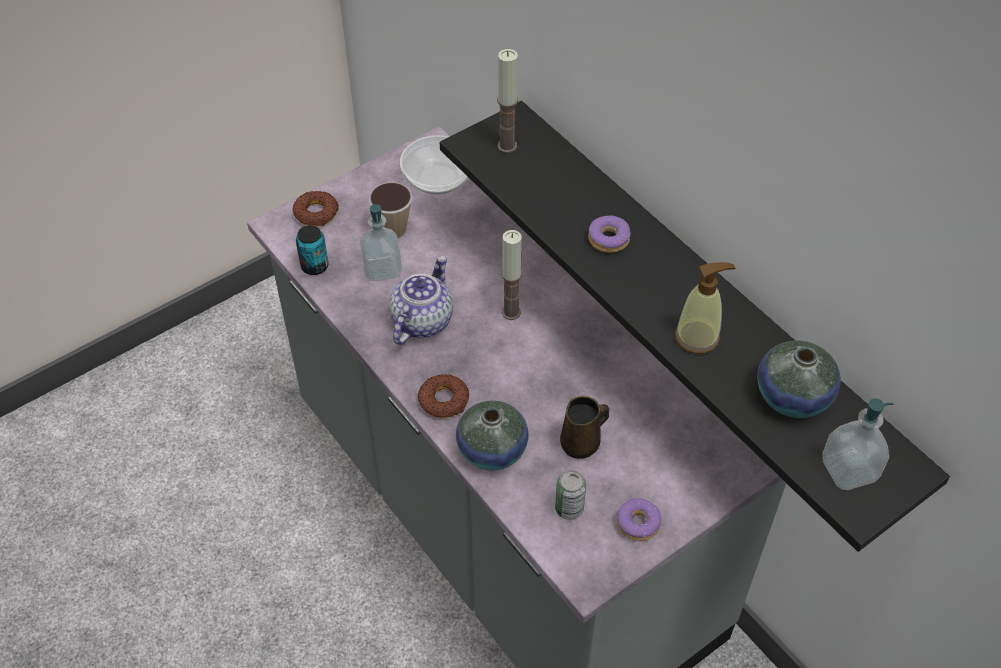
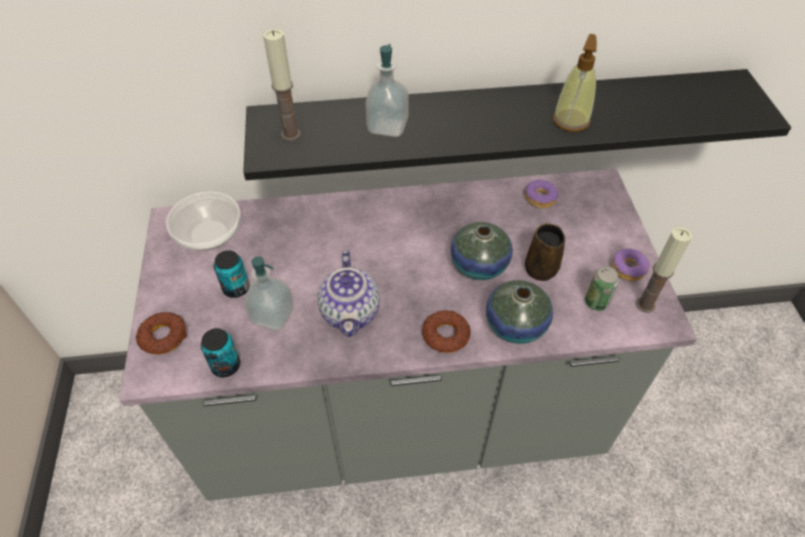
camera: 60 degrees left, 0 degrees up
cup [369,182,413,238] -> can [214,250,249,298]
teapot [389,256,453,345] -> teapot turned 150 degrees counterclockwise [317,250,380,337]
candle [501,230,522,320] -> candle moved to [636,227,692,313]
donut [588,215,631,253] -> donut moved to [525,180,559,208]
vase [758,340,841,418] -> vase moved to [450,222,513,280]
soap dispenser [822,399,894,490] -> soap dispenser moved to [365,44,409,137]

